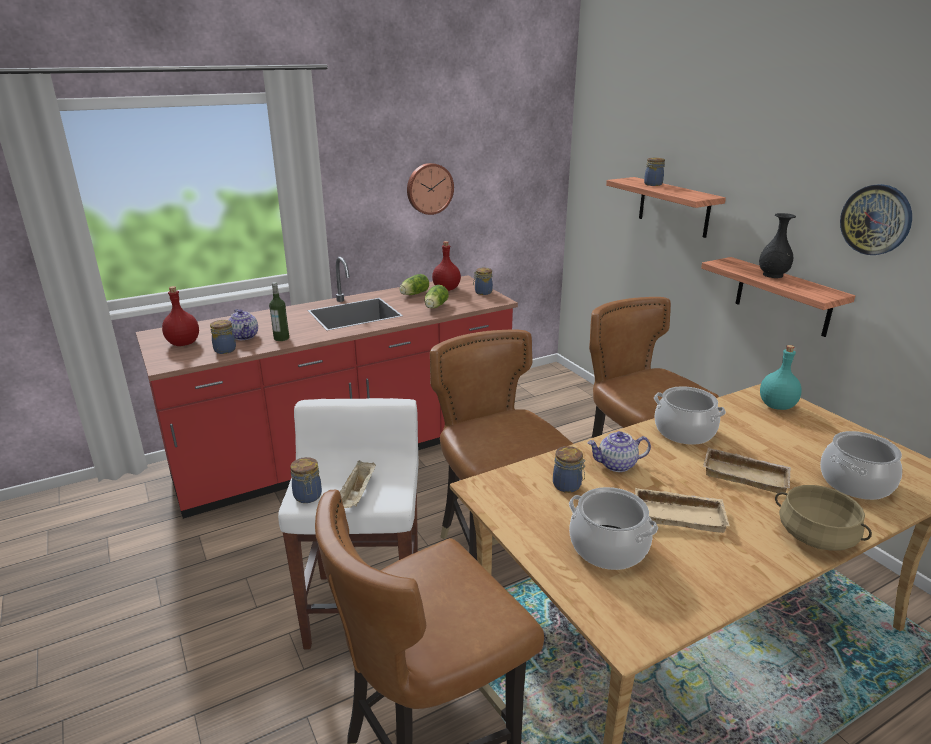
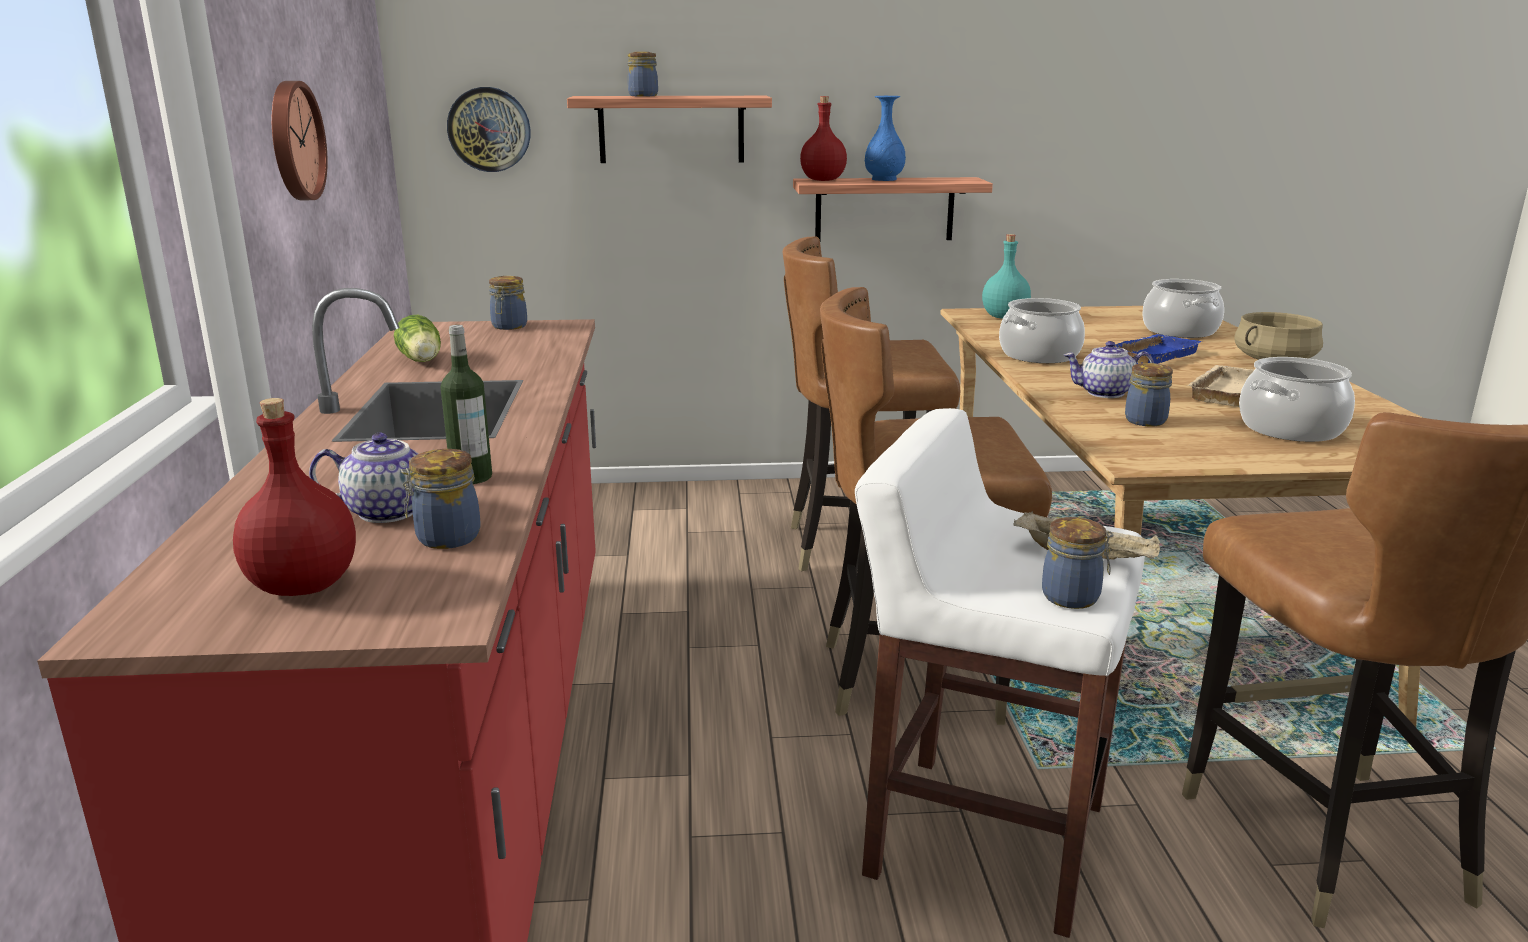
camera: 65 degrees left, 5 degrees down
lettuce [425,285,449,308] -> none
red bottle [432,241,461,291] -> red bottle moved to [800,96,847,181]
teapot [587,431,651,472] -> teapot turned 75 degrees clockwise [1064,341,1154,398]
beige tray [703,447,791,493] -> blue tray [1114,334,1202,364]
black vase [759,213,796,278] -> blue vase [865,96,906,181]
wall clock [840,184,912,255] -> wall clock moved to [447,87,531,172]

